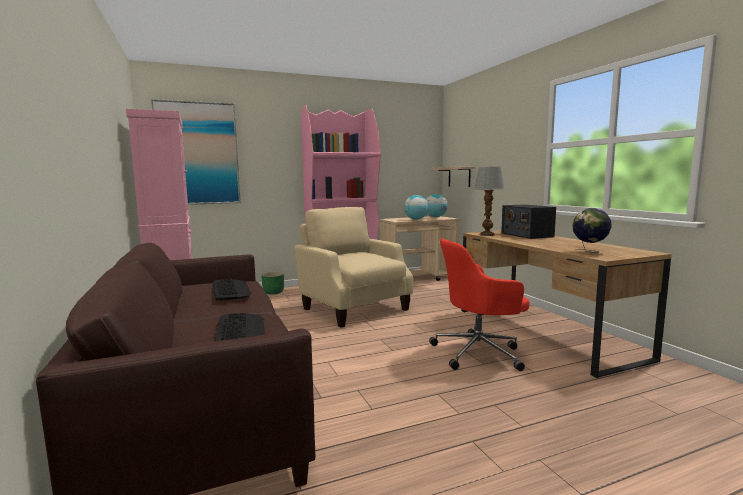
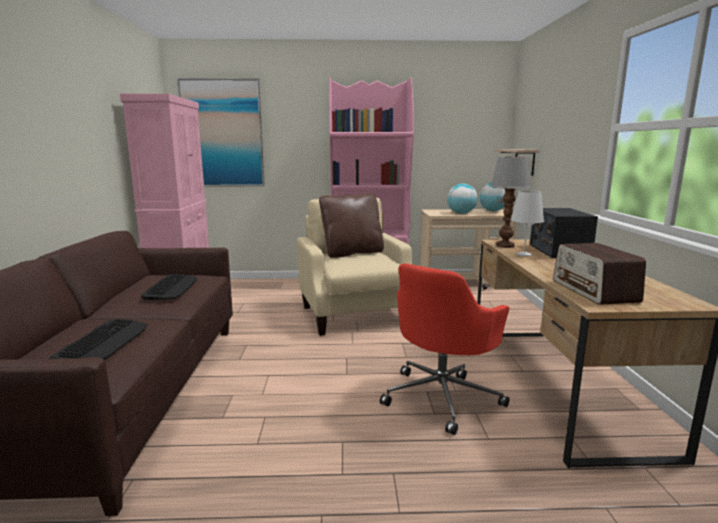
camera: 20 degrees right, 5 degrees up
green planter [261,272,284,295] -> none
red office chair [429,238,530,371] -> red office chair turned 60 degrees counterclockwise [380,263,510,435]
globe [572,208,612,253] -> radio [553,243,646,305]
none -> brown pillow [319,193,384,258]
none -> white table lamp [511,190,544,256]

